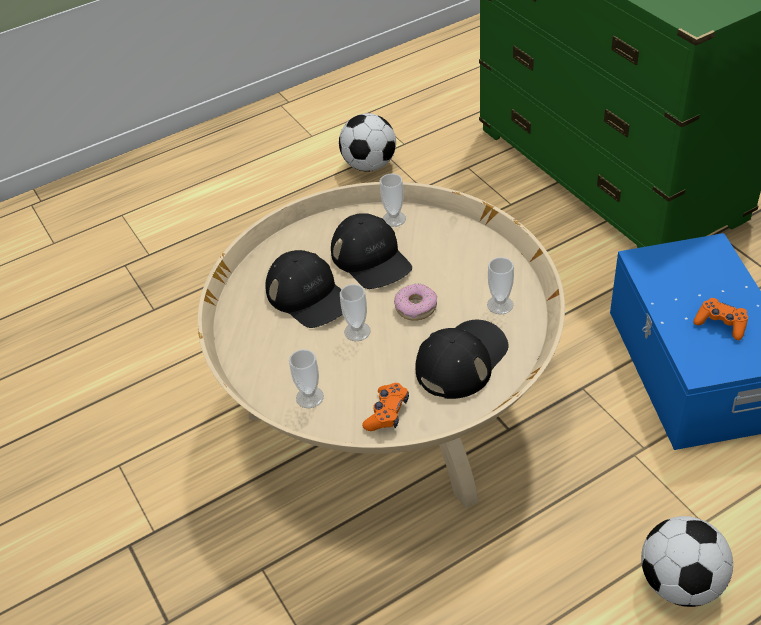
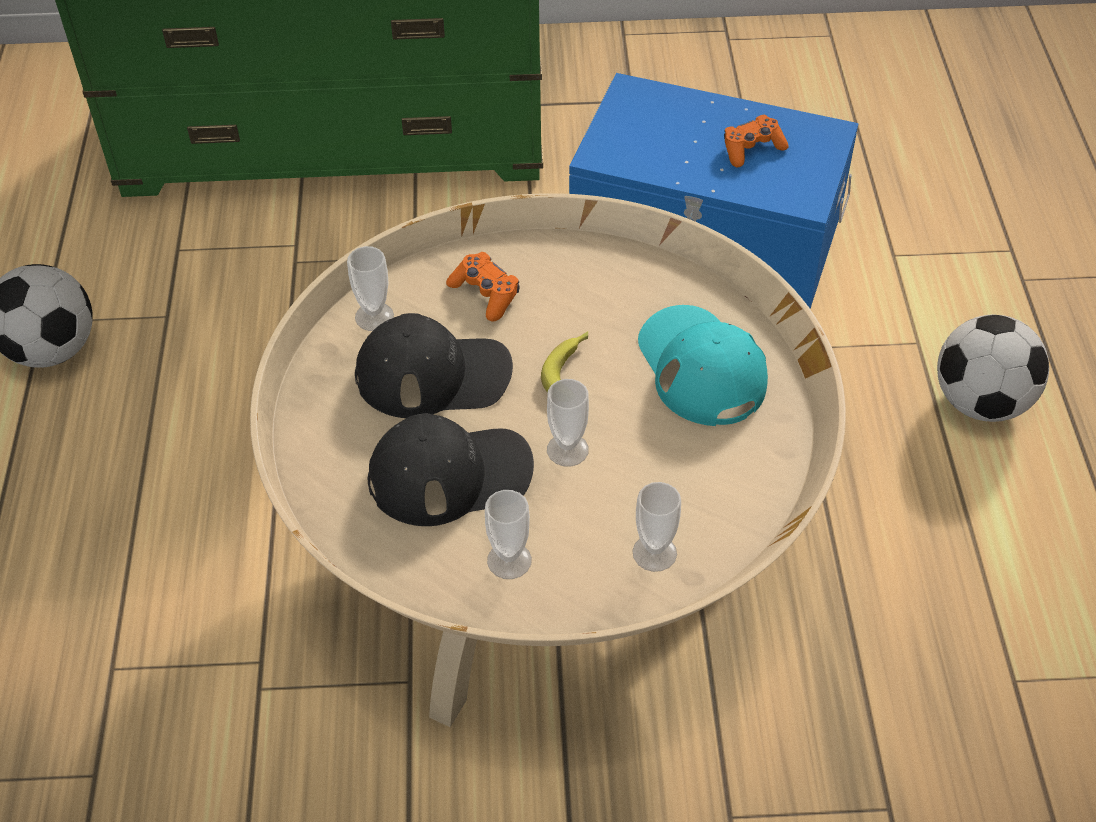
camera: 65 degrees left, 5 degrees up
orange game controller [362,383,409,431] -> orange game controller moved to [446,252,520,322]
donut [394,284,437,321] -> banana [541,331,588,393]
black cap [415,320,509,399] -> turquoise cap [638,305,768,426]
cup [487,257,514,314] -> cup moved to [485,490,532,579]

